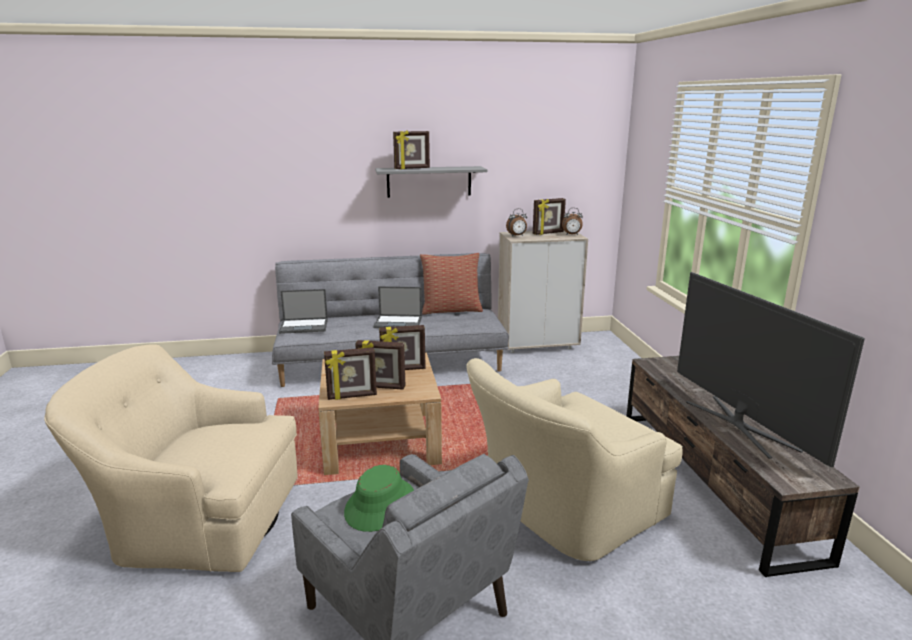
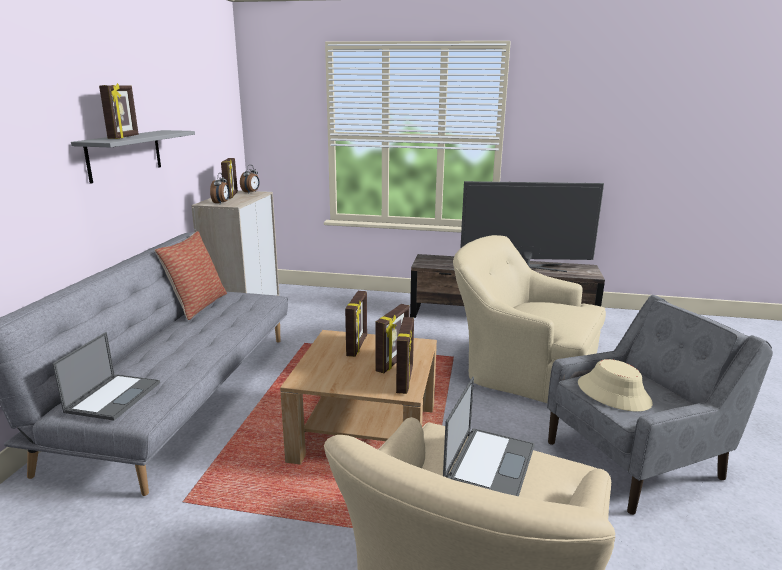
camera: 70 degrees left, 0 degrees up
green hat [344,465,414,532] -> beige hat [578,359,653,412]
laptop [373,286,422,328] -> laptop moved to [443,377,535,496]
beige armchair [467,358,683,561] -> beige armchair turned 135 degrees clockwise [453,235,606,403]

